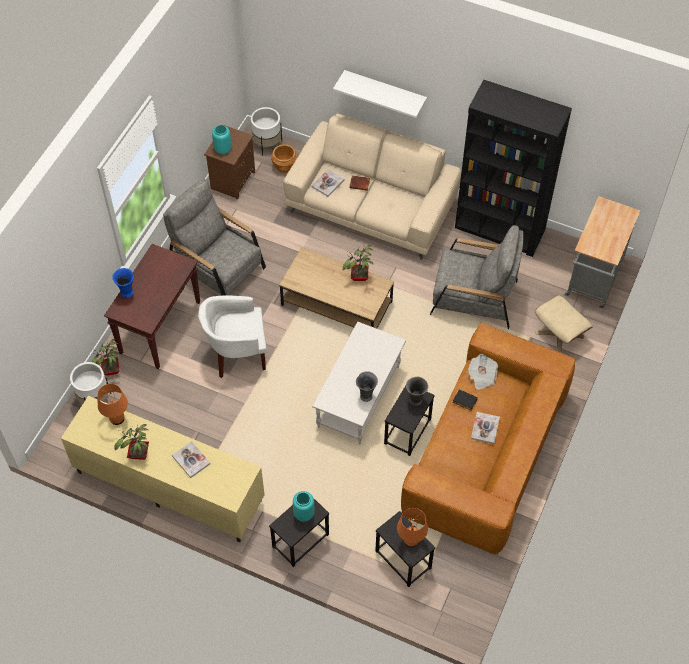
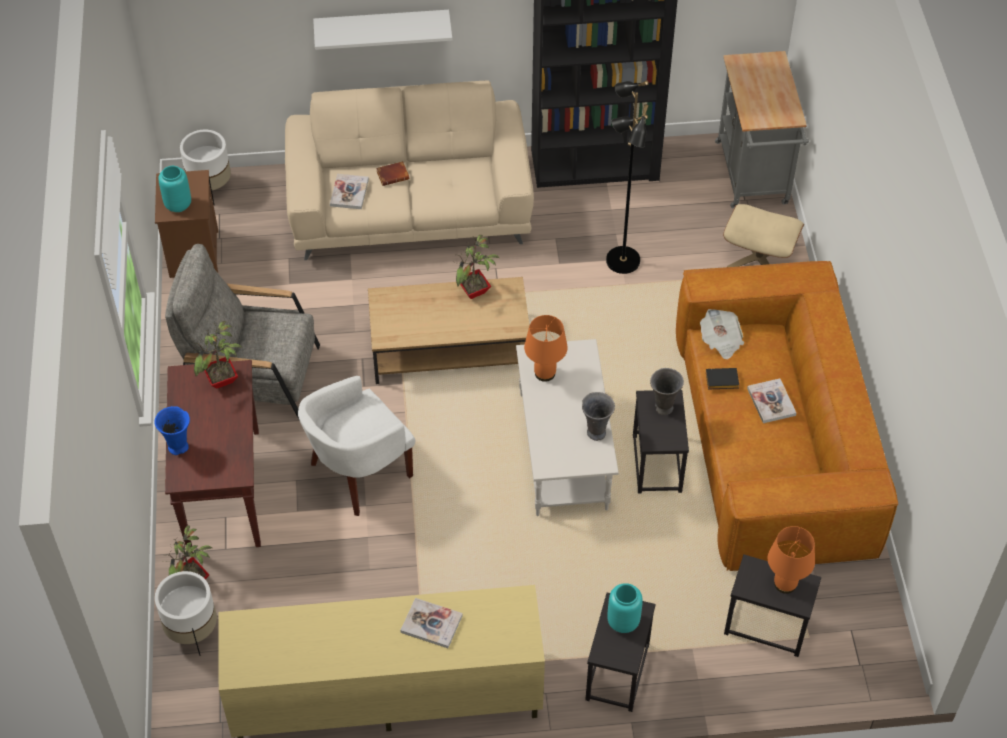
camera: 30 degrees left, 5 degrees down
orange table lamp [97,384,128,425] -> orange table lamp moved to [524,315,568,382]
potted plant [114,423,149,460] -> potted plant moved to [192,321,242,389]
brown planter [271,144,297,173] -> none
grey armchair [430,225,524,329] -> black floor lamp [606,80,649,274]

